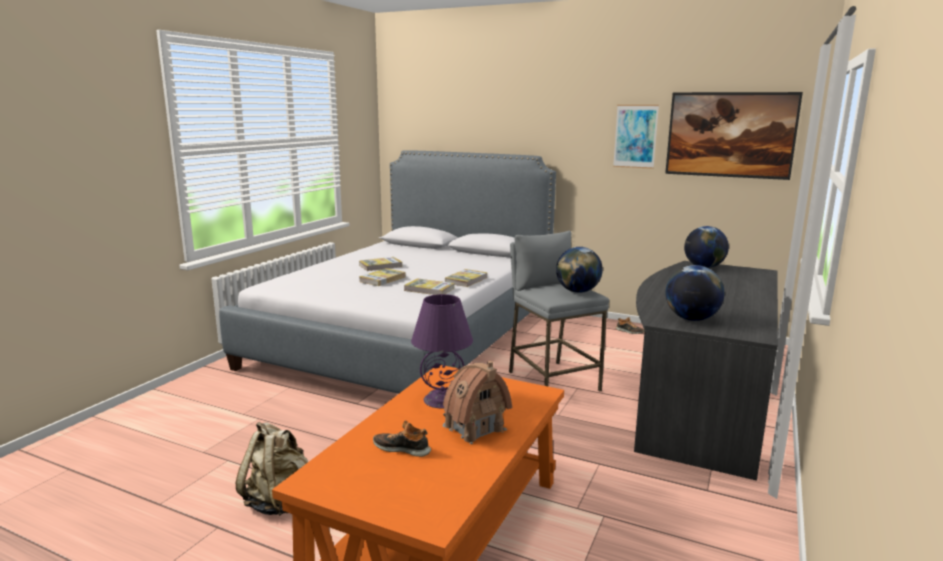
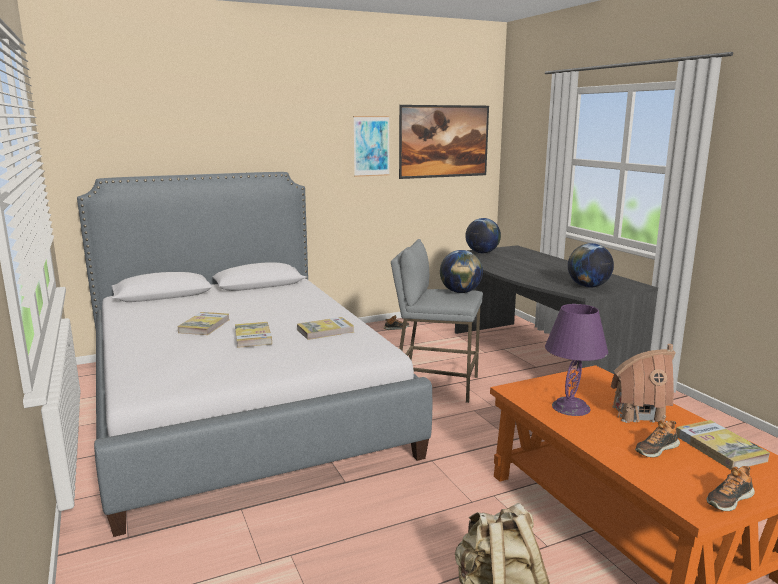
camera: 50 degrees left, 0 degrees up
book [445,269,488,287] -> book moved to [676,420,770,470]
none -> shoe [707,466,755,511]

